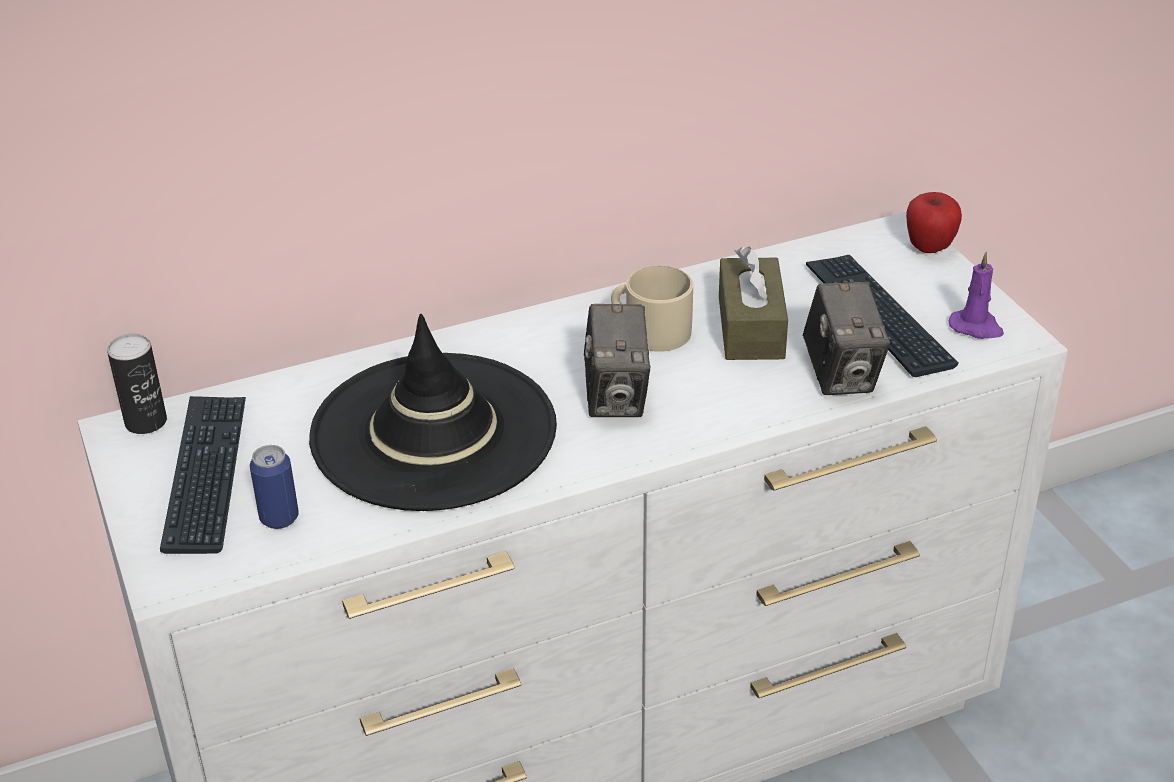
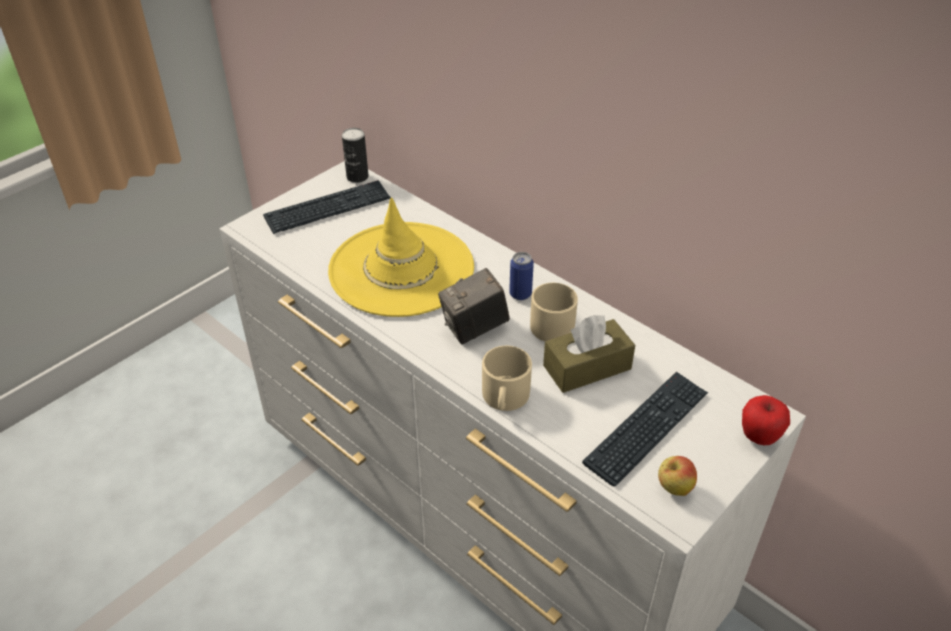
camera: 65 degrees right, 5 degrees up
can [250,445,299,529] -> can moved to [509,252,534,300]
black hat [309,314,557,511] -> yellow hat [328,197,474,317]
camera [803,282,890,395] -> none
purple candle [949,251,1004,339] -> apple [658,456,697,496]
none -> beige mug [482,346,532,411]

